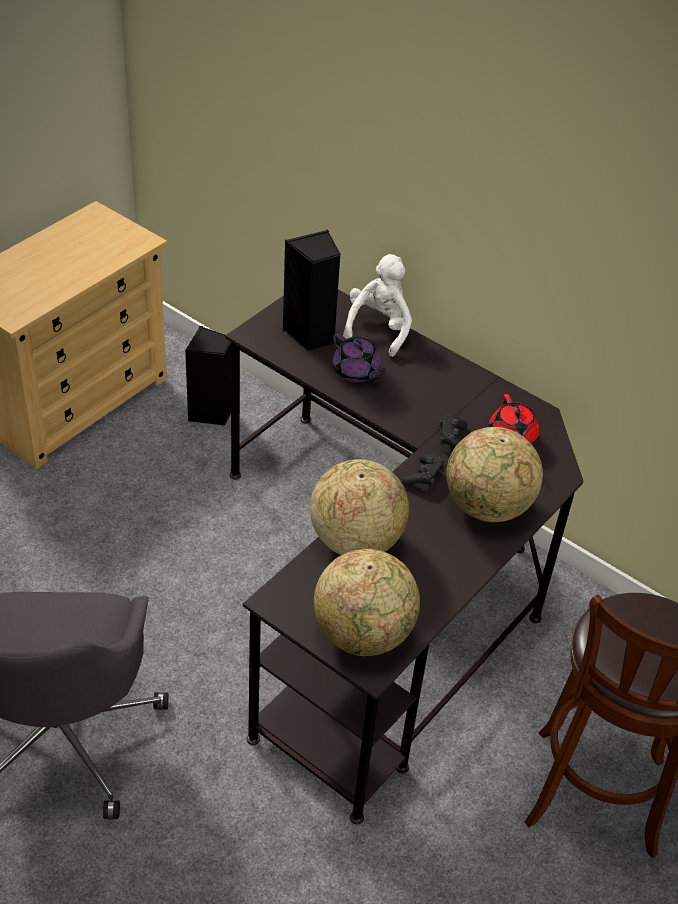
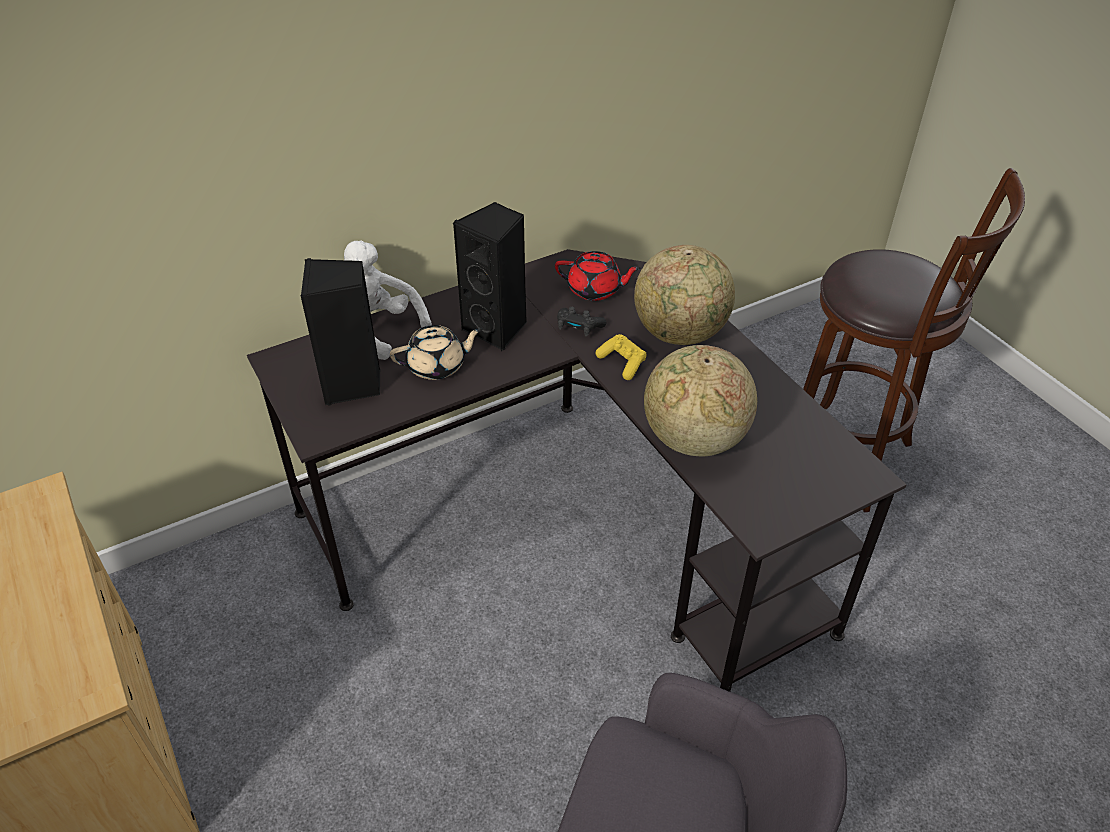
camera: 65 degrees left, 0 degrees up
black speaker [185,326,231,426] -> black speaker moved to [453,202,527,351]
globe [314,549,420,656] -> none
purple teapot [332,333,386,382] -> beige teapot [390,325,482,380]
black game controller [402,454,446,488] -> yellow game controller [596,334,647,380]

